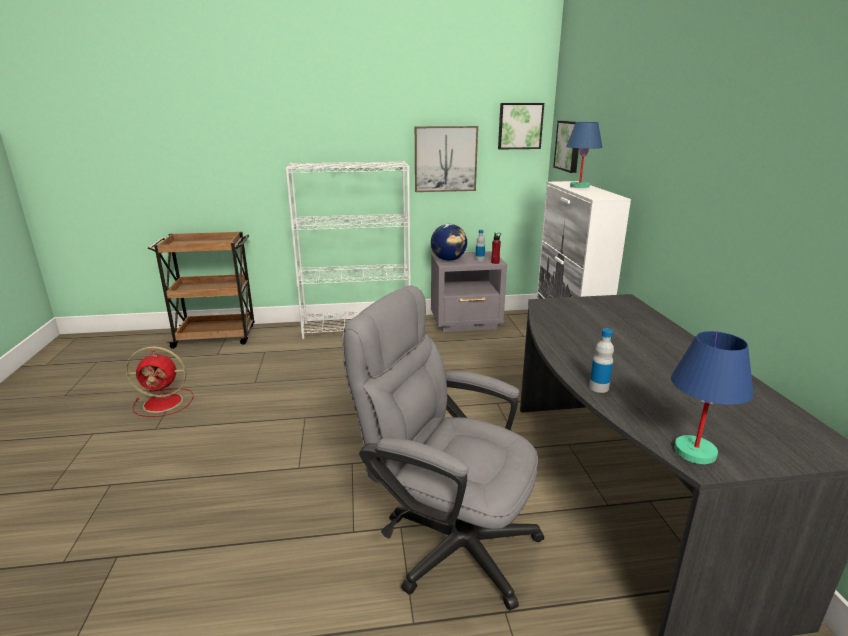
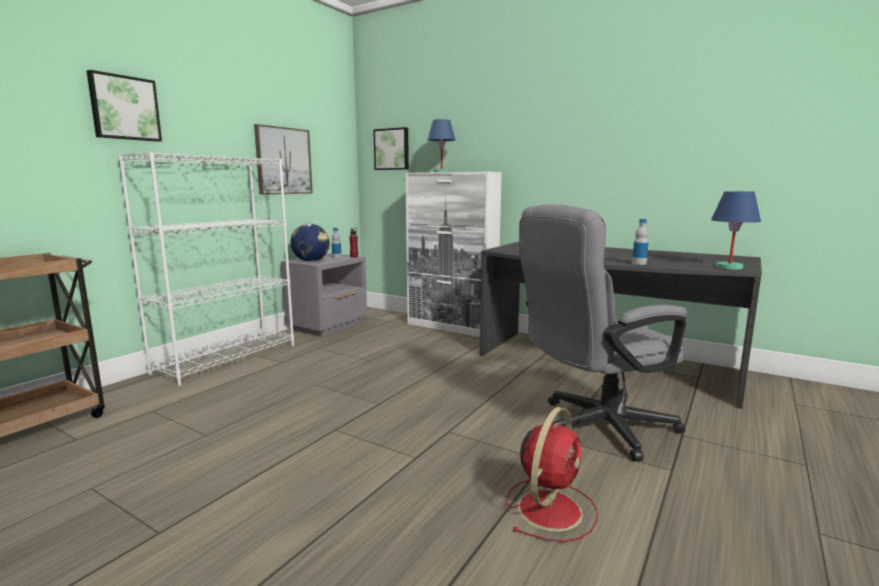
camera: 50 degrees left, 10 degrees down
red fan [126,346,193,417] -> red fan moved to [506,407,597,542]
picture [498,103,544,149] -> picture moved to [87,70,162,142]

